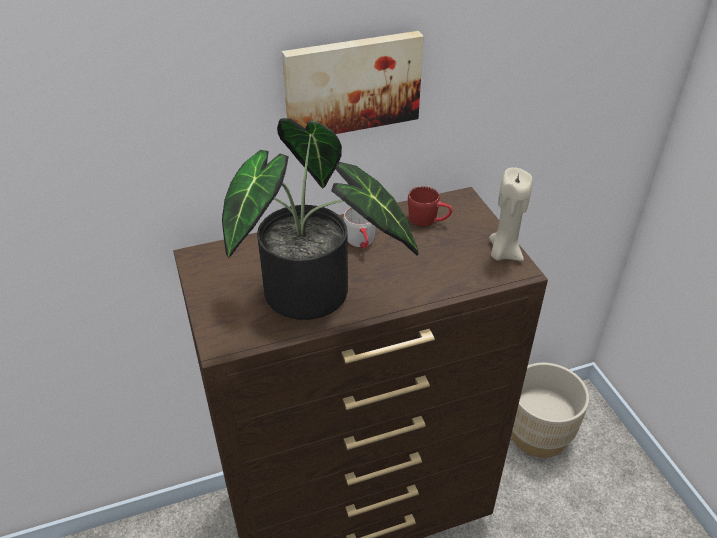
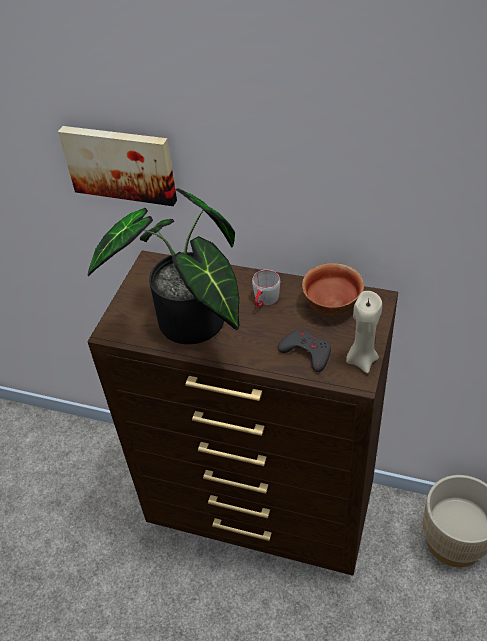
camera: 40 degrees right, 5 degrees up
picture [282,31,424,134] -> picture moved to [58,126,177,206]
red mug [408,186,453,226] -> bowl [302,263,364,315]
none -> grey game controller [278,329,331,372]

